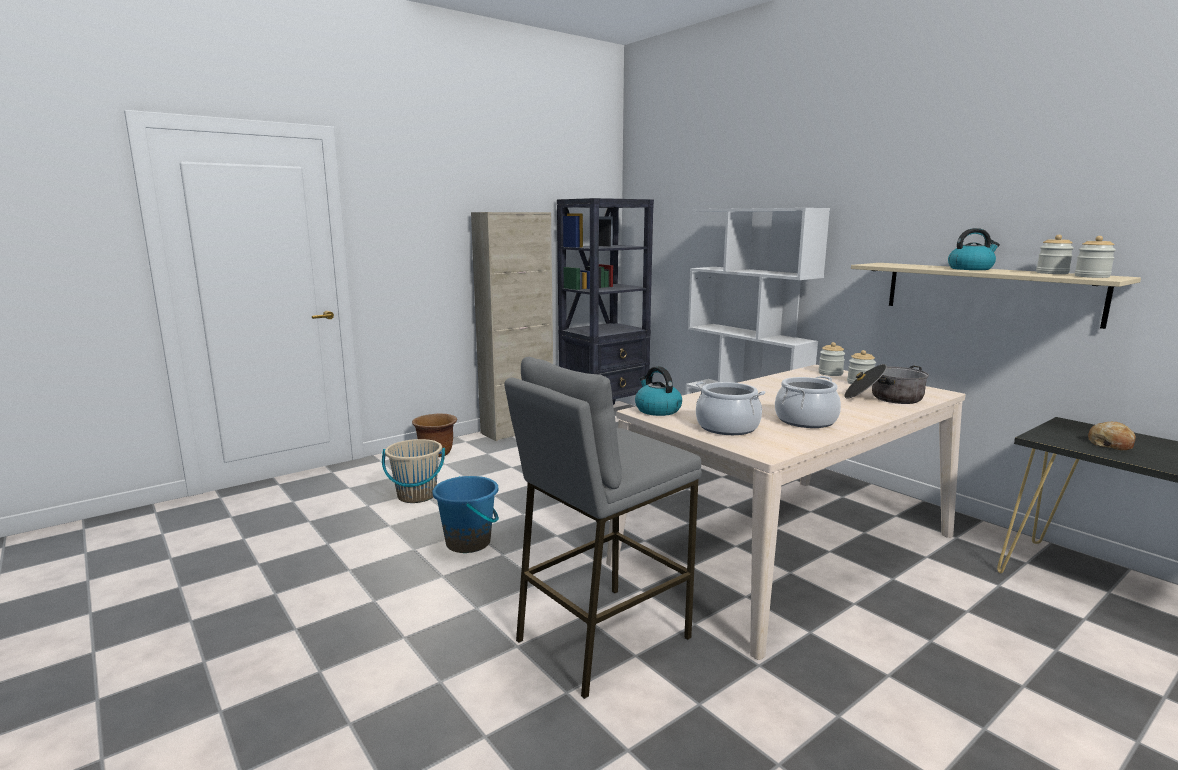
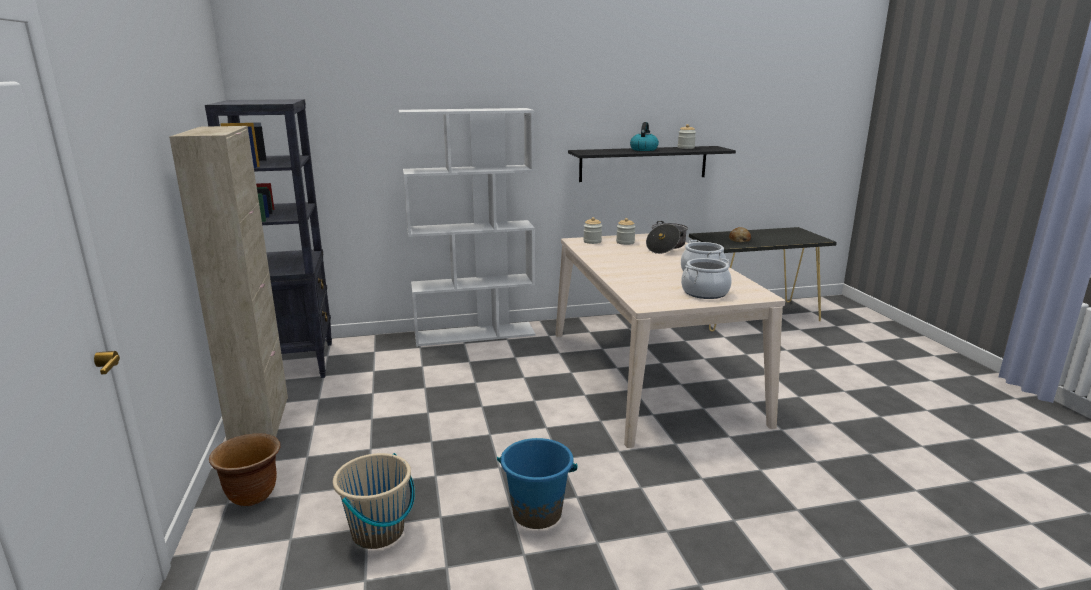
camera: 65 degrees left, 5 degrees up
grey stool [504,357,702,699] -> none
kettle [635,366,682,416] -> none
beige shelf [851,263,1141,329] -> black shelf [568,146,736,182]
jar [1075,236,1116,278] -> none

